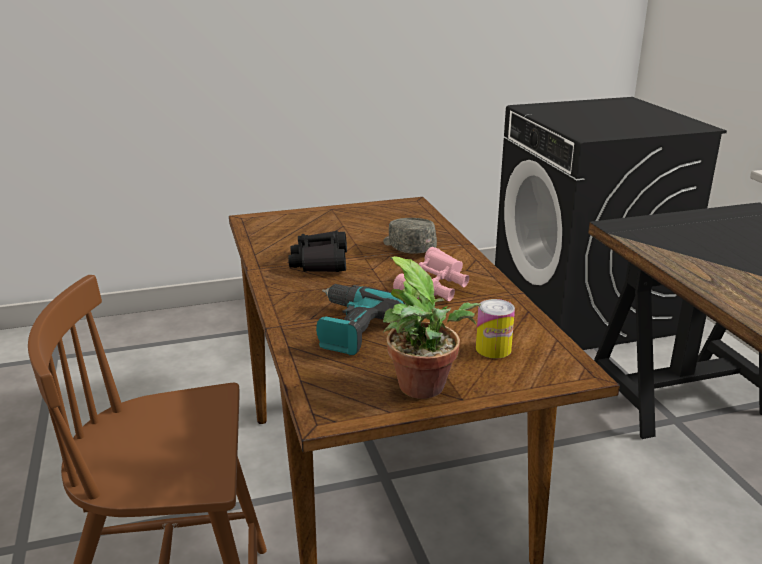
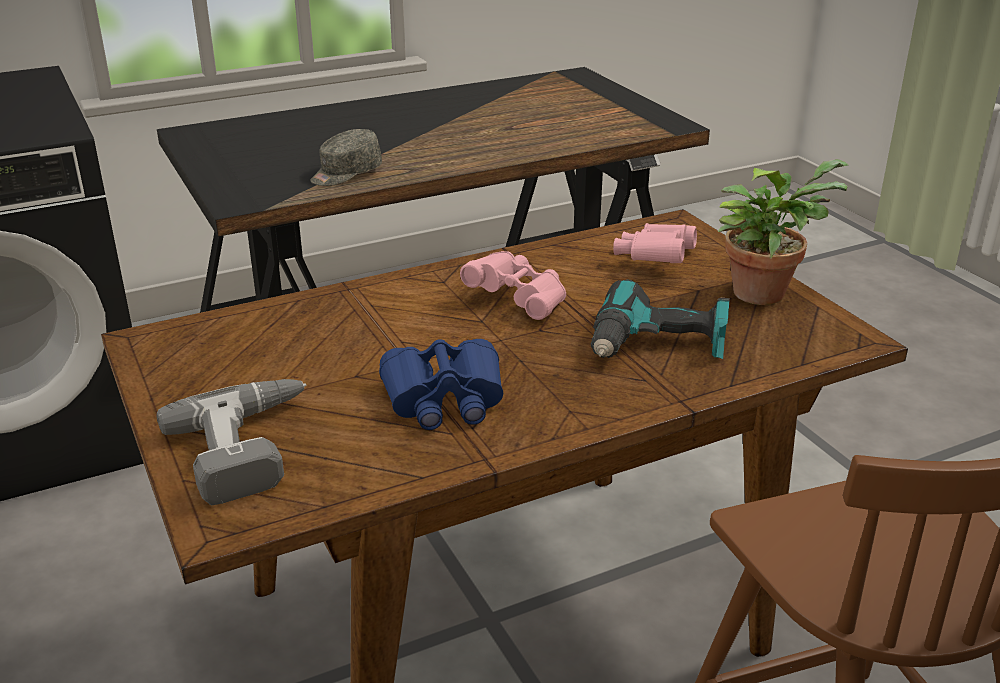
camera: 100 degrees left, 5 degrees up
black binoculars [288,231,347,272] -> blue binoculars [379,339,503,430]
grey cap [383,218,437,254] -> grey cap moved to [310,129,382,186]
can [476,299,515,358] -> pink binoculars [613,223,697,263]
none -> power drill [157,379,306,505]

